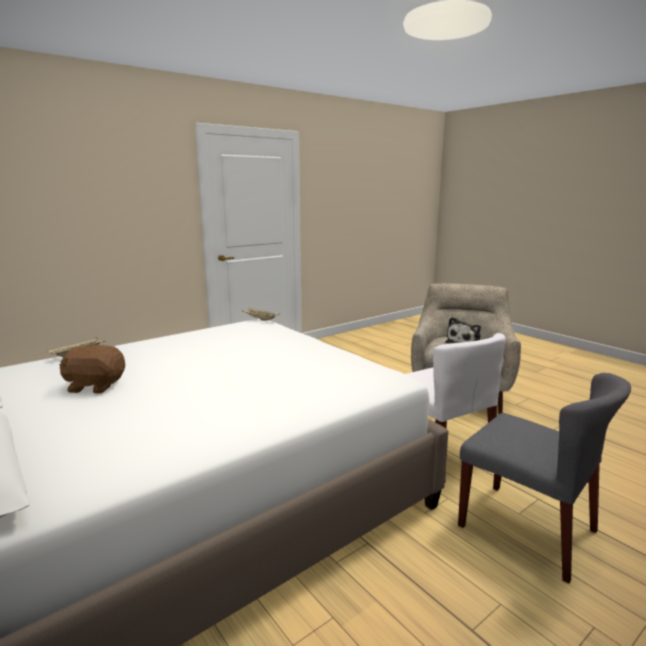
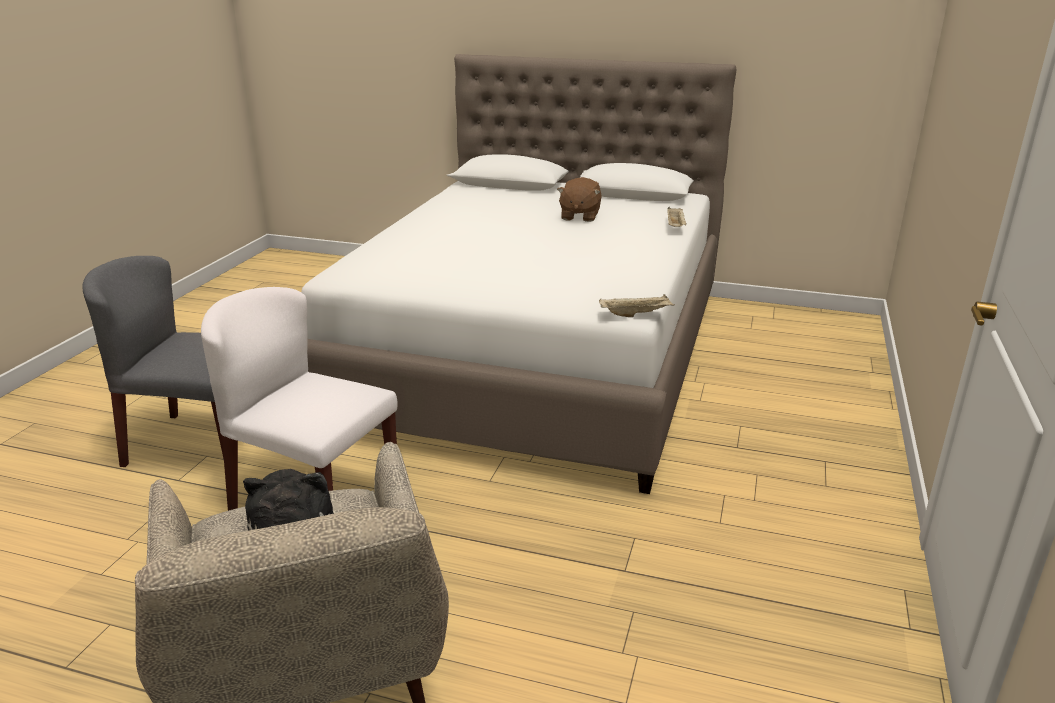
camera: 145 degrees right, 10 degrees up
brown plush toy [60,345,125,394] -> brown plush toy turned 135 degrees clockwise [557,177,601,222]

